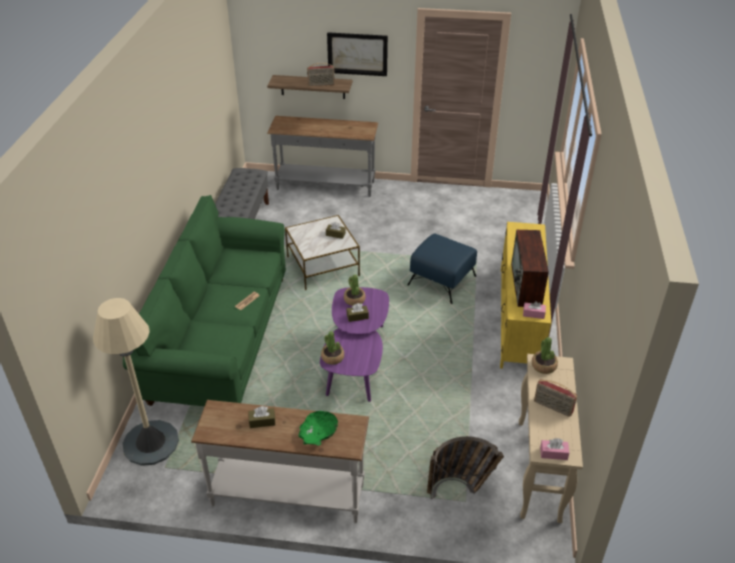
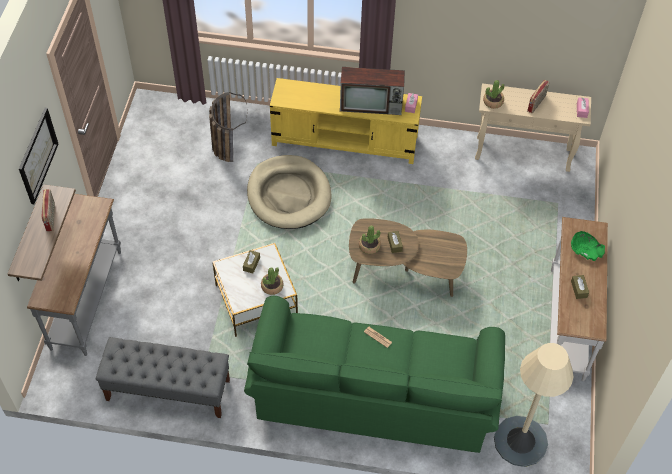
camera: 90 degrees left, 15 degrees up
purple coffee table [320,287,389,402] -> brown coffee table [349,218,467,297]
potted plant [321,331,344,365] -> potted plant moved to [261,267,284,295]
blue ottoman [408,234,477,304] -> beige dog bed [247,155,332,229]
basket [427,436,504,499] -> basket moved to [209,92,247,162]

